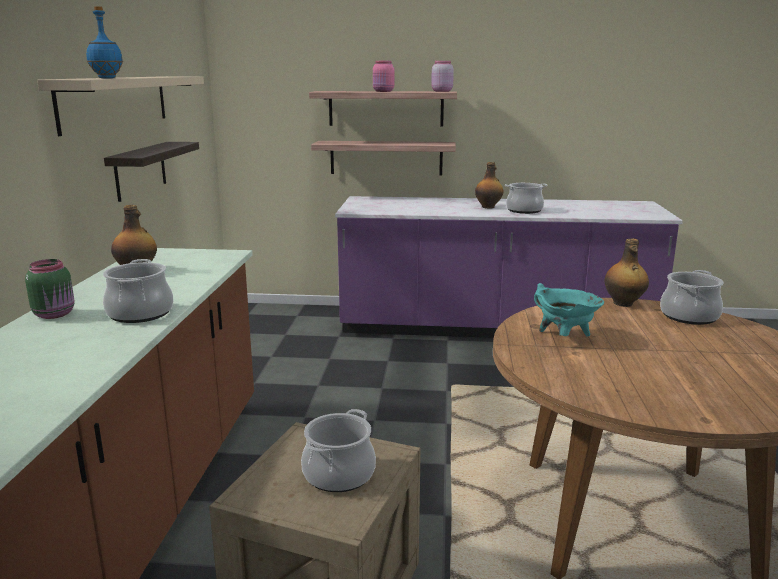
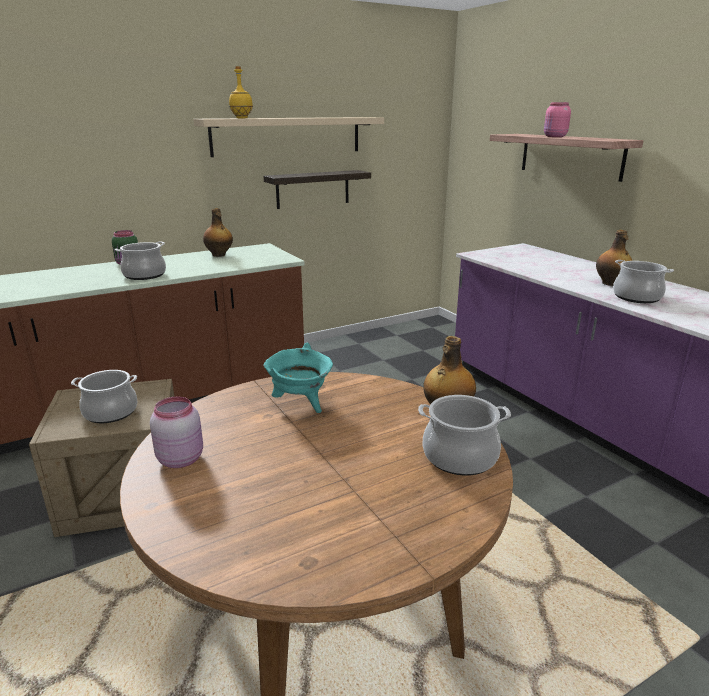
camera: 55 degrees right, 5 degrees up
blue bottle [86,6,123,78] -> yellow bottle [229,66,253,118]
shelf [311,141,456,176] -> none
pink jar [431,61,454,92] -> pink jar moved to [150,396,203,468]

